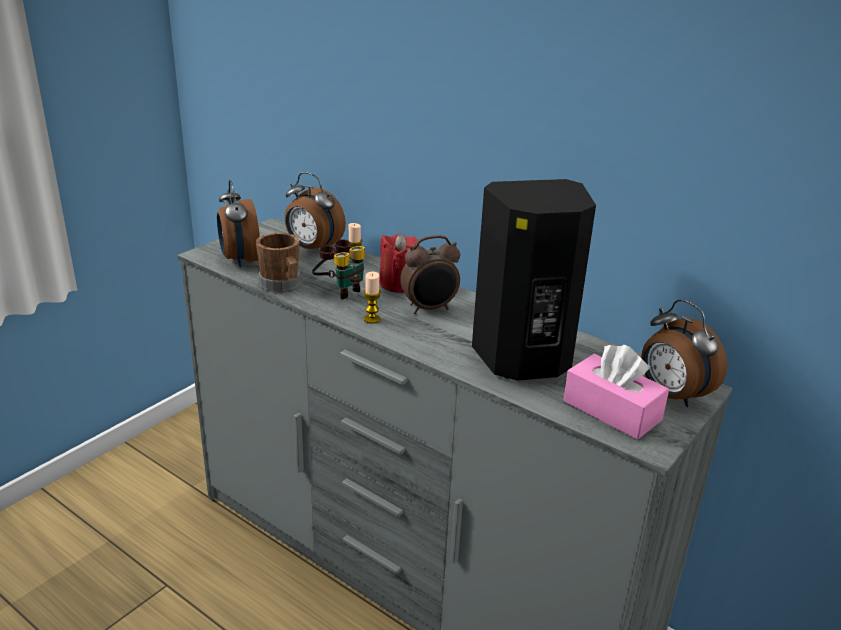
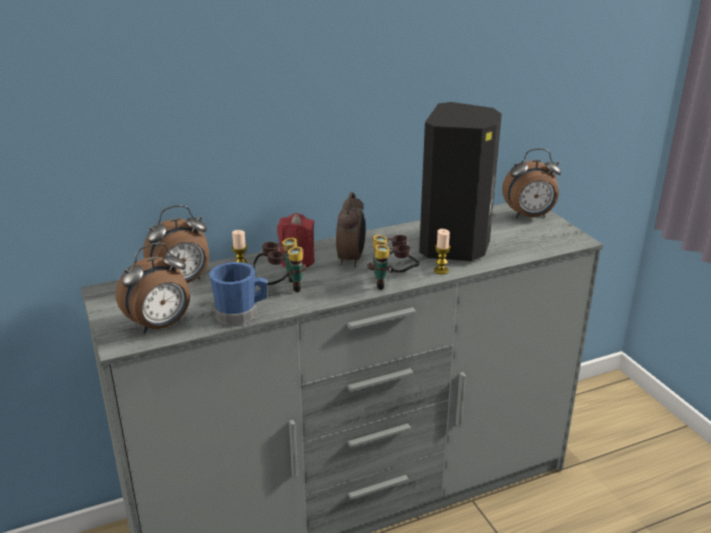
camera: 60 degrees left, 0 degrees up
alarm clock [217,180,260,267] -> alarm clock turned 45 degrees counterclockwise [116,242,190,333]
brown mug [256,232,300,292] -> blue mug [209,262,267,325]
candle [364,272,381,324] -> candle moved to [434,229,450,275]
pink tissue box [564,345,669,440] -> none
none -> binoculars [368,235,420,290]

